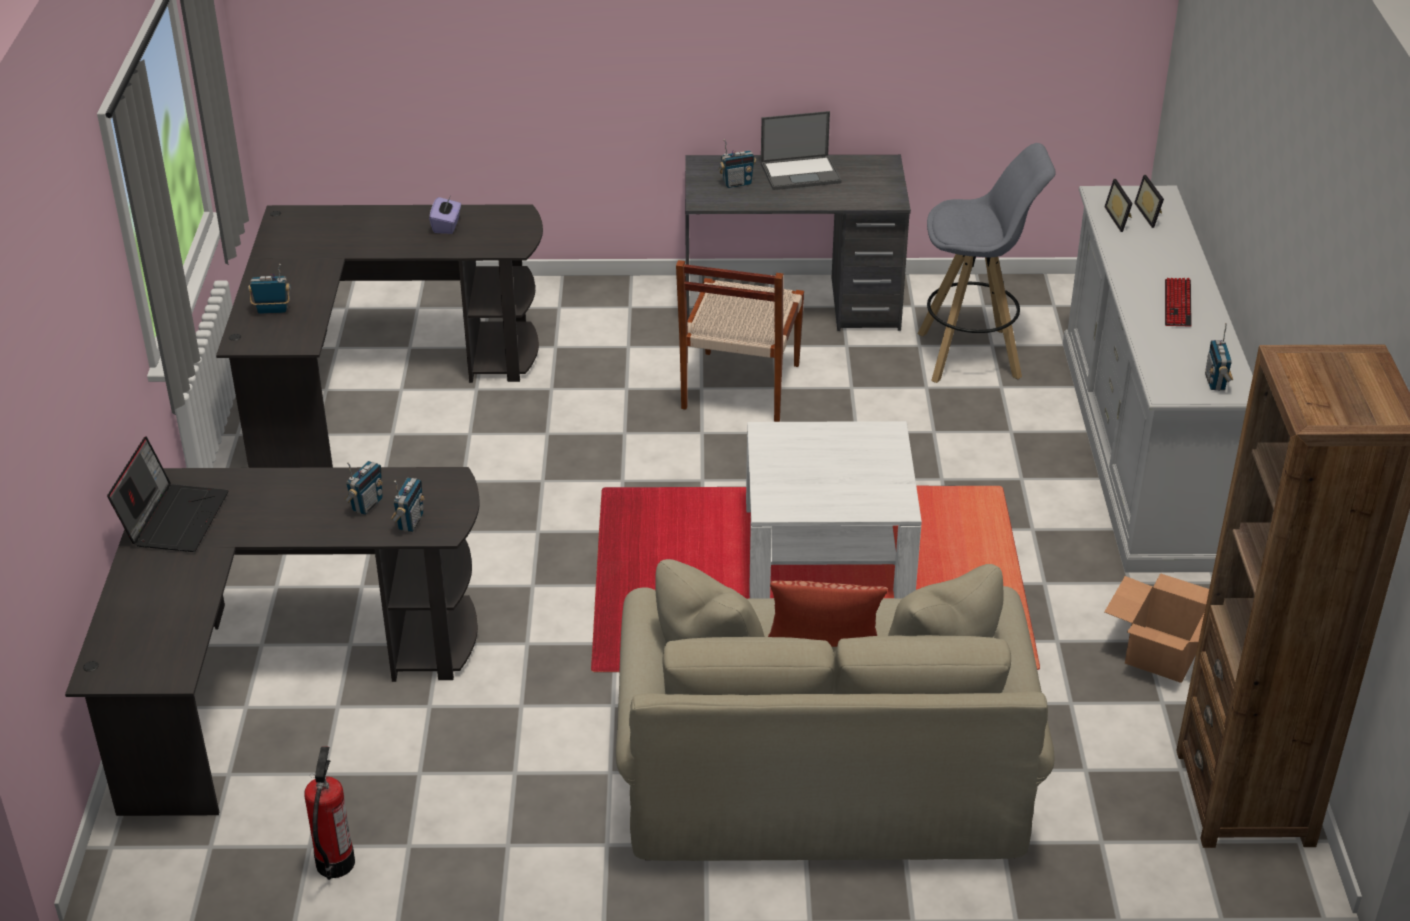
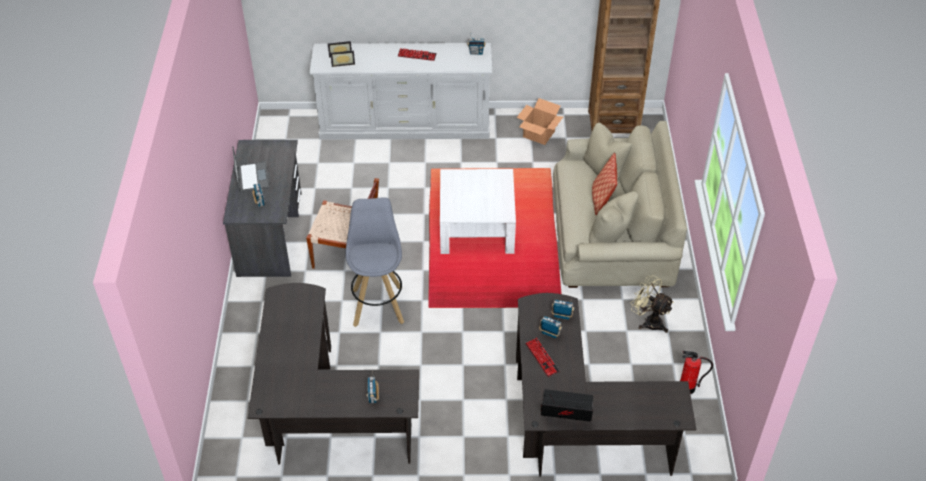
camera: 90 degrees left, 10 degrees up
purple tissue box [429,197,461,234] -> none
grey stool [918,143,1056,383] -> grey stool moved to [346,197,404,327]
none -> keyboard [525,338,560,377]
none -> beige fan [631,275,674,333]

